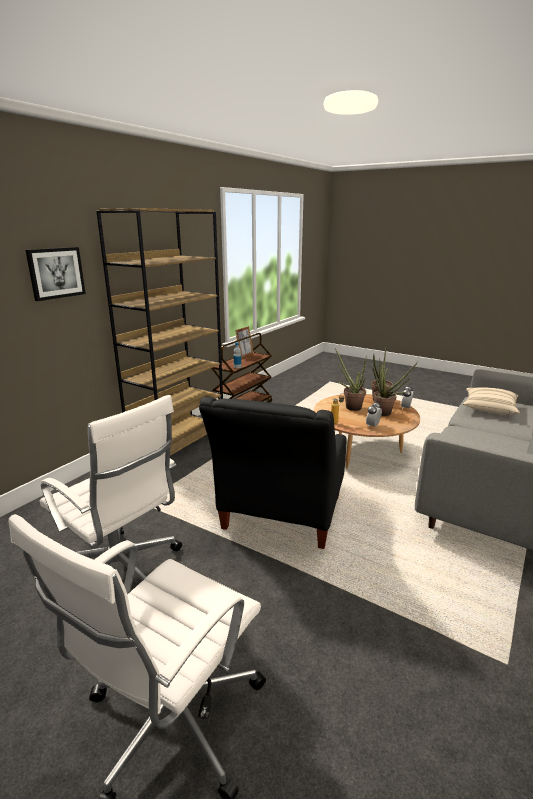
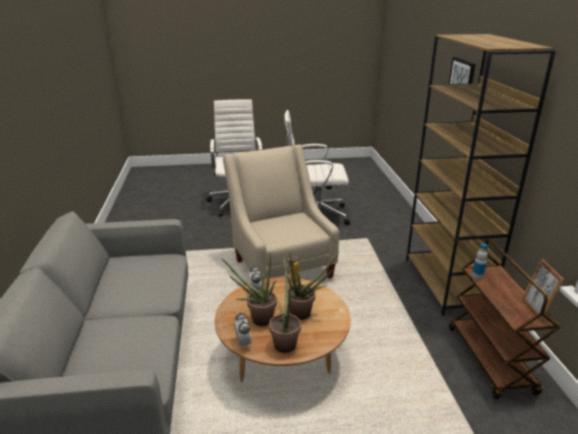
camera: 140 degrees right, 5 degrees up
black armchair [199,397,346,549] -> beige armchair [223,145,339,280]
beige pillow [463,387,520,415] -> none

